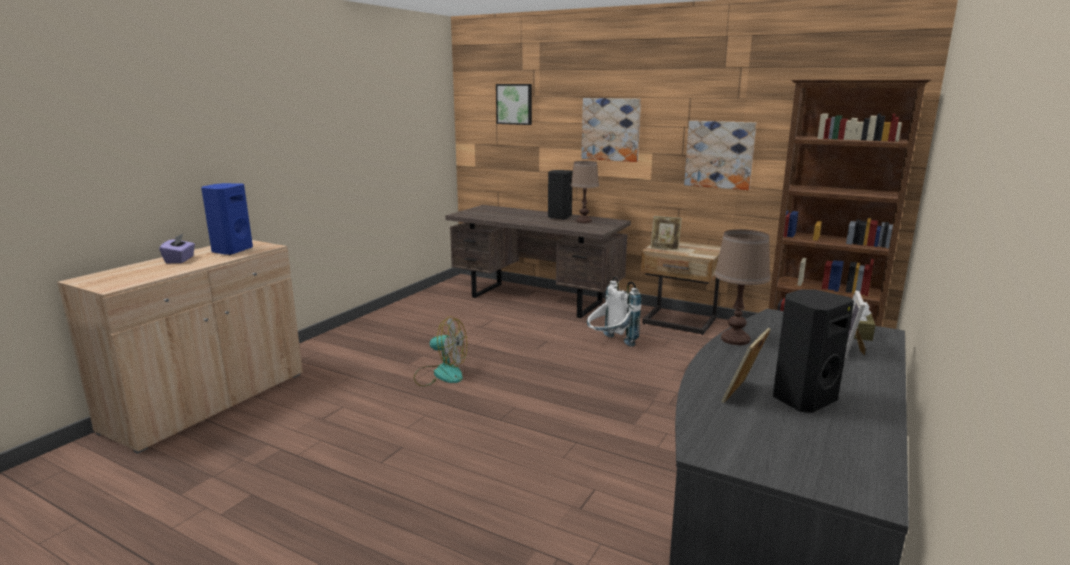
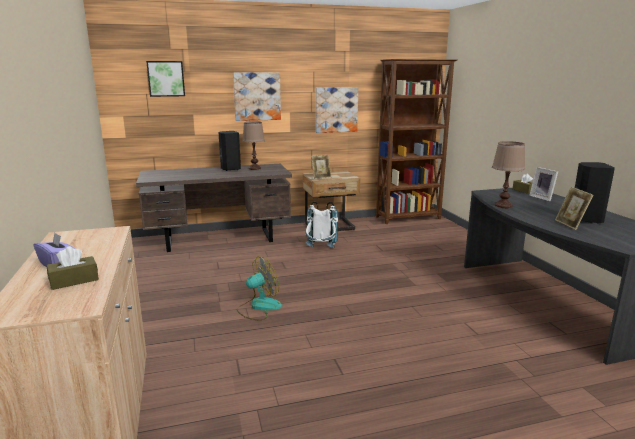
camera: 45 degrees left, 0 degrees up
blue speaker [201,183,253,255] -> none
none -> brown tissue box [46,246,99,290]

